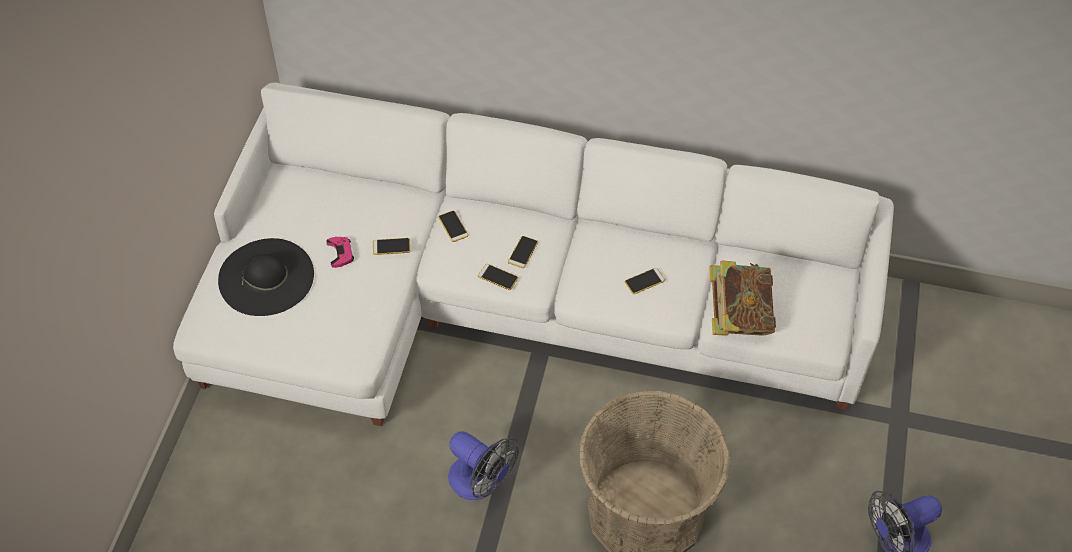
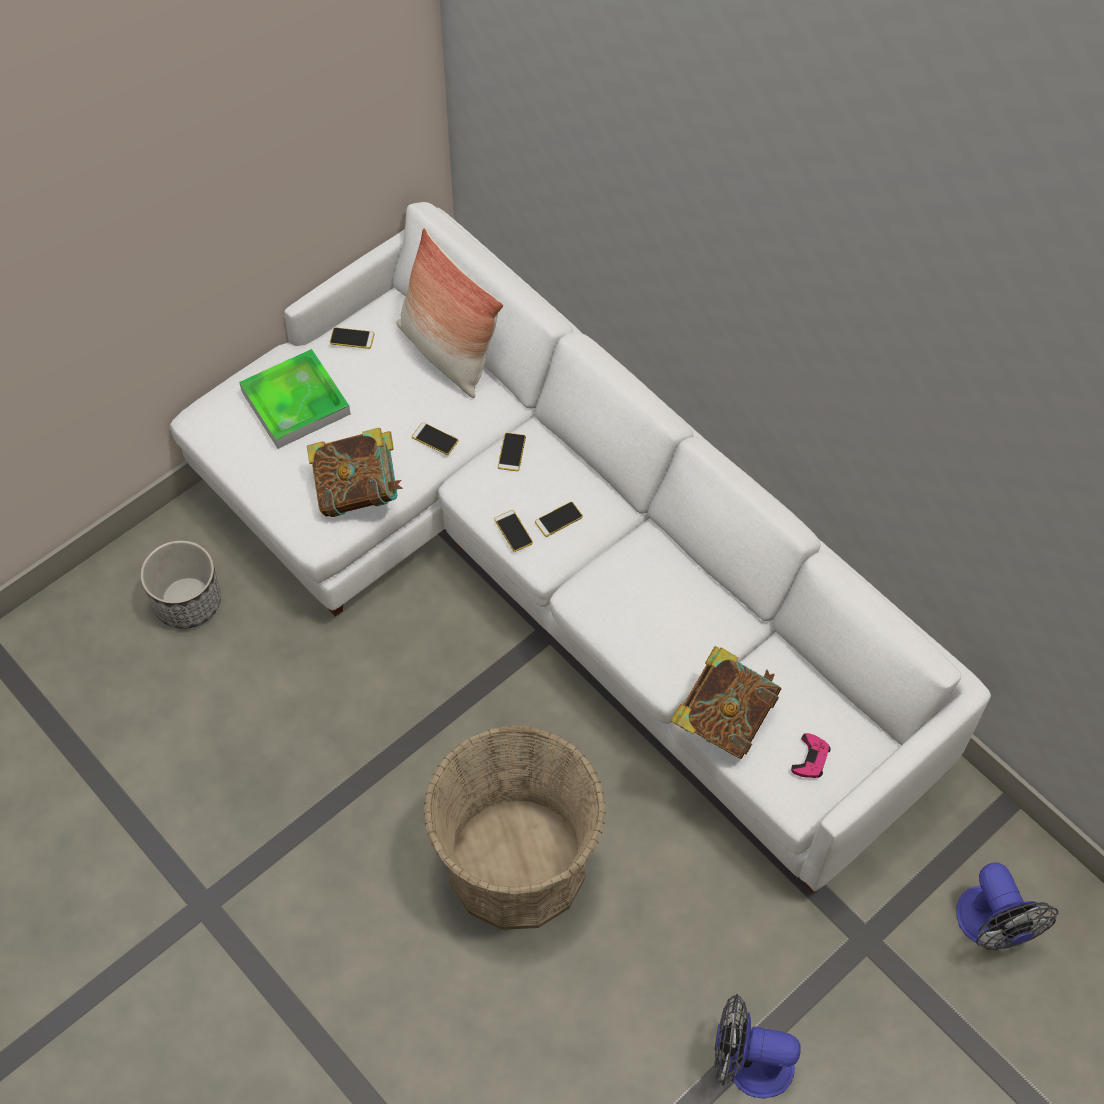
camera: 35 degrees right, 5 degrees up
black hat [218,238,314,316] -> tray [239,349,351,449]
pink game controller [326,237,354,268] -> pink game controller moved to [791,733,831,778]
fan [448,432,519,500] -> fan moved to [956,862,1058,950]
phone [625,268,665,294] -> phone moved to [330,327,374,349]
none -> planter [140,540,221,629]
none -> book [307,428,403,517]
none -> pillow [396,228,503,398]

